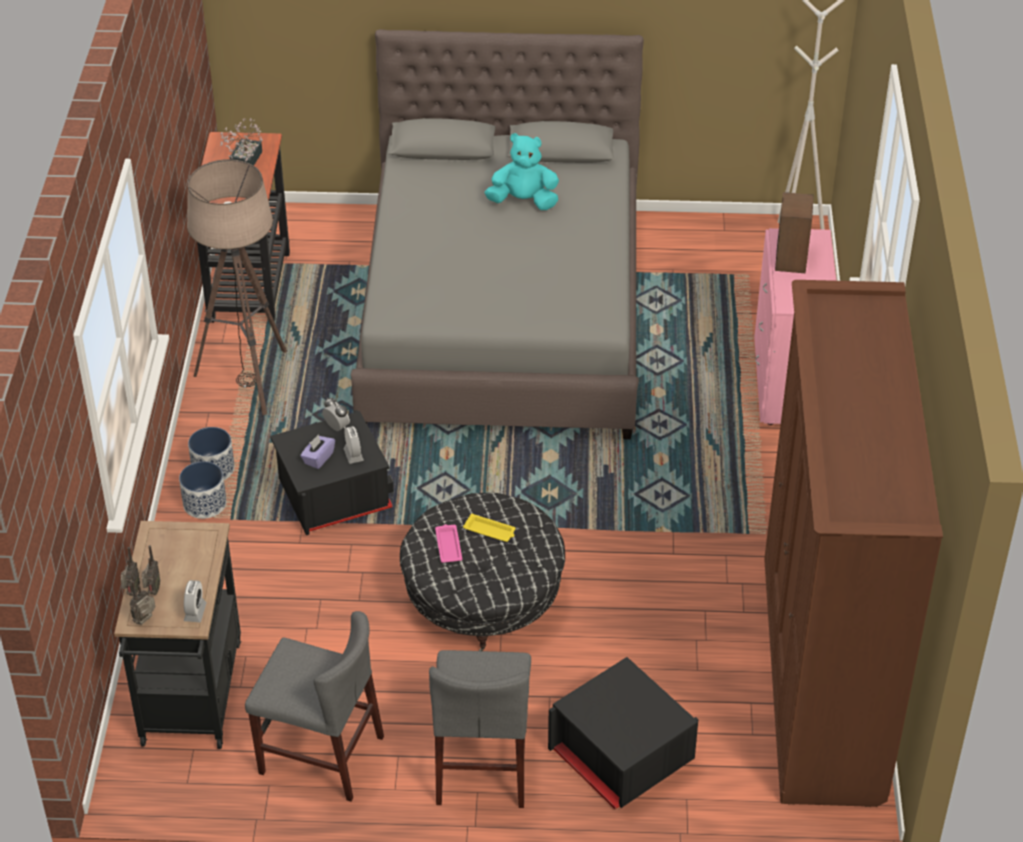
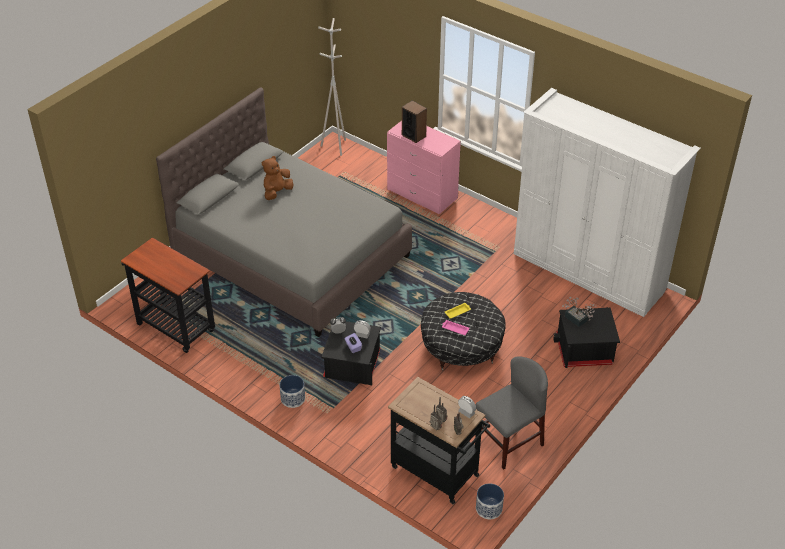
camera: 55 degrees left, 0 degrees up
planter [179,461,227,519] -> planter moved to [476,484,504,519]
floor lamp [187,159,287,415] -> none
potted plant [220,118,262,166] -> potted plant moved to [562,297,597,327]
grey chair [429,650,531,808] -> none
turquoise plush toy [485,133,559,210] -> brown plush toy [262,156,293,200]
brown wardrobe [764,280,943,807] -> white wardrobe [514,88,701,317]

